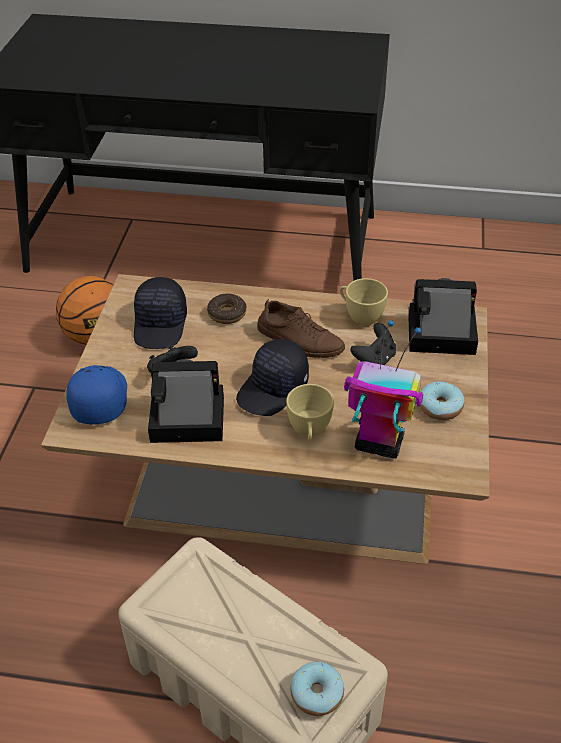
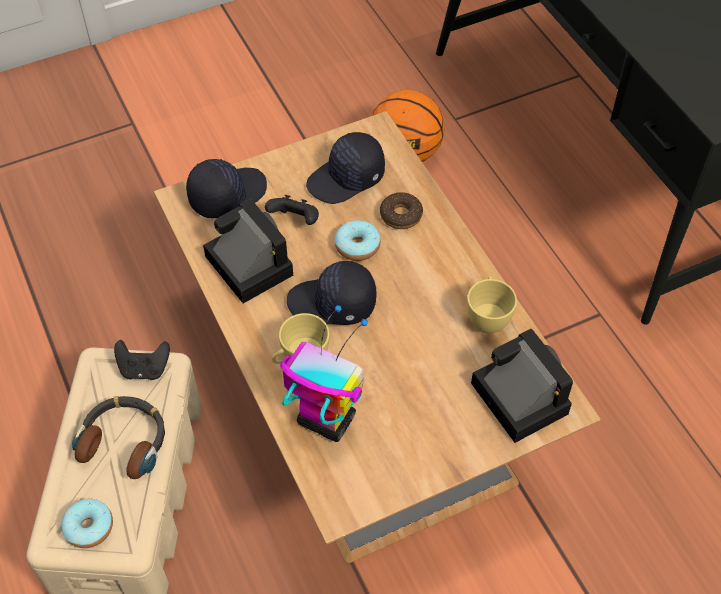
camera: 55 degrees right, 10 degrees up
blue cap [66,365,127,425] -> black cap [186,159,267,218]
brown shoe [257,299,345,358] -> none
toy robot [344,320,423,459] -> toy robot turned 45 degrees counterclockwise [280,305,368,442]
black game controller [350,323,396,365] -> black game controller moved to [114,340,170,380]
donut [420,381,464,420] -> donut moved to [335,220,381,261]
none -> headphones [72,396,165,479]

